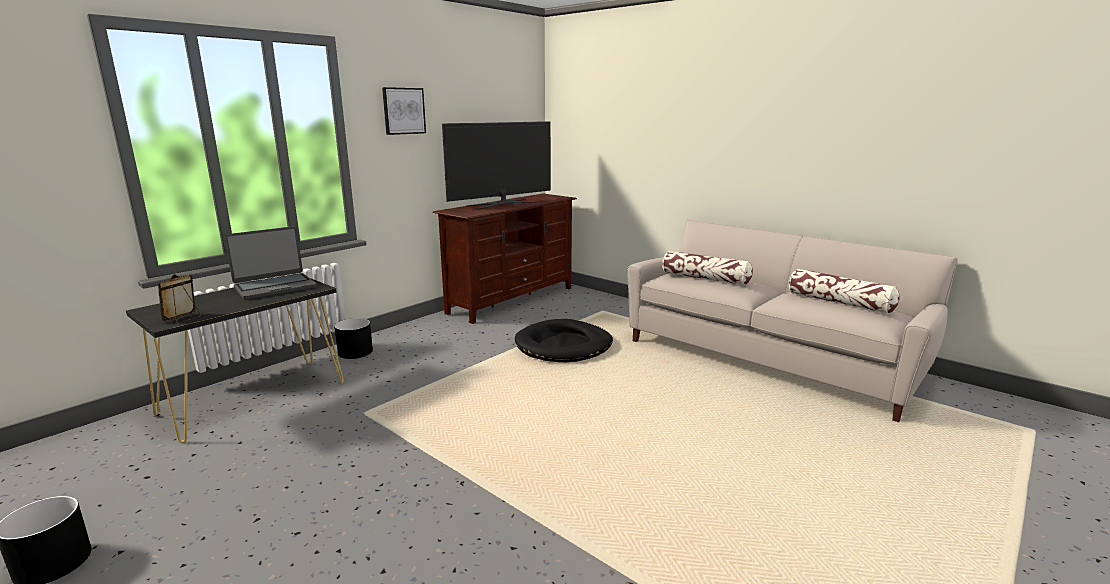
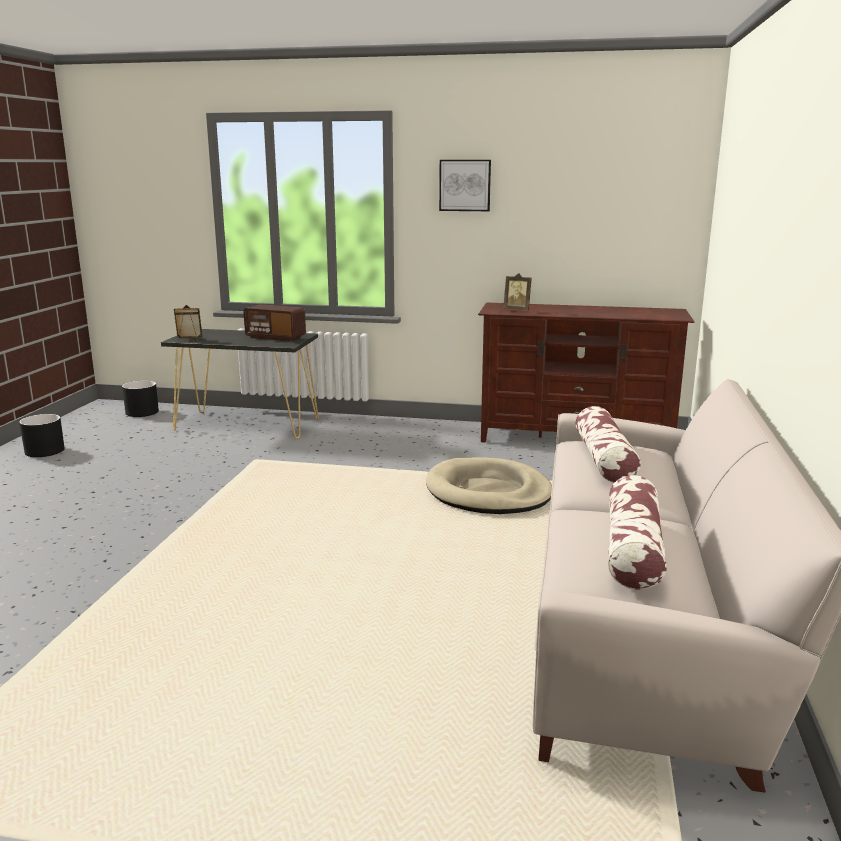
camera: 60 degrees right, 0 degrees up
laptop [224,226,317,300] -> radio [243,304,306,342]
black planter [334,318,373,359] -> black planter moved to [122,381,159,417]
television [442,121,551,209] -> none
black dog bed [515,319,613,362] -> beige dog bed [426,457,552,514]
none -> picture frame [503,273,532,311]

